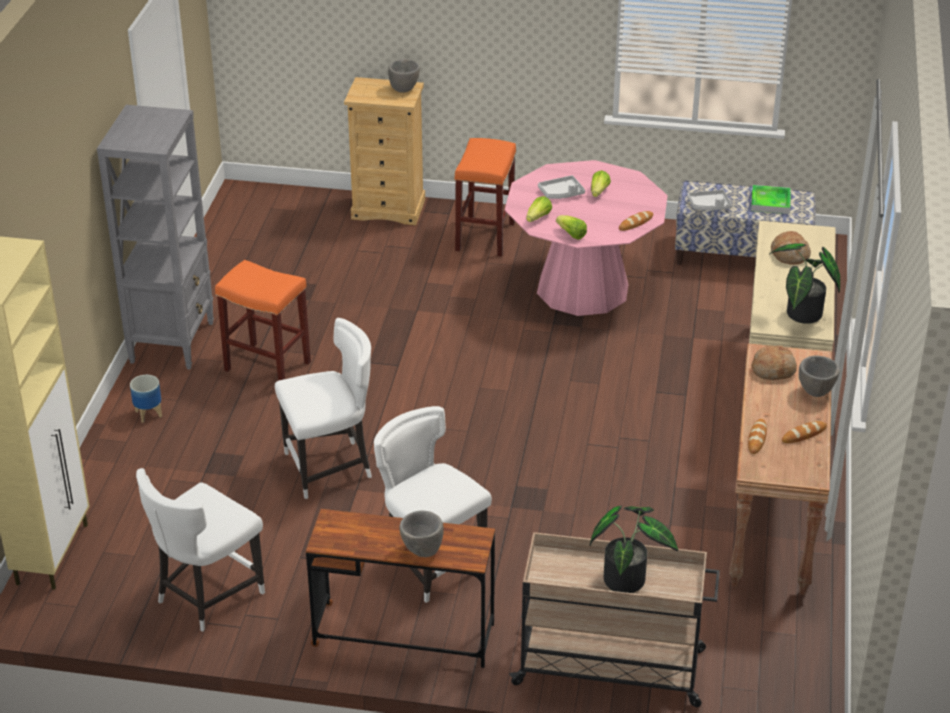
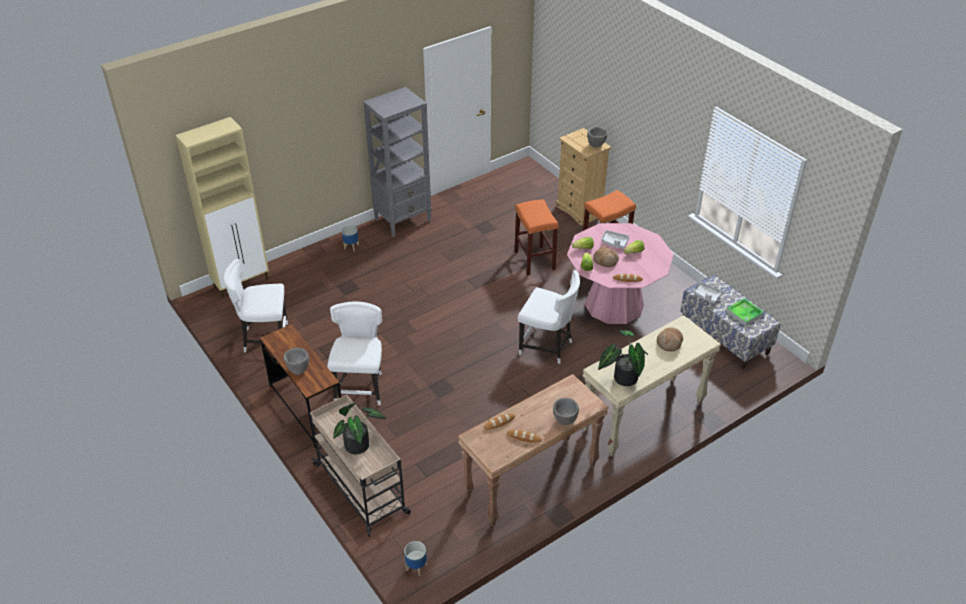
camera: 45 degrees right, 5 degrees up
orange stool [215,260,311,381] -> orange stool moved to [514,199,559,275]
white chair [275,318,372,499] -> white chair moved to [518,270,580,364]
bread [751,345,797,380] -> bread moved to [593,247,619,267]
none -> planter [404,541,427,576]

